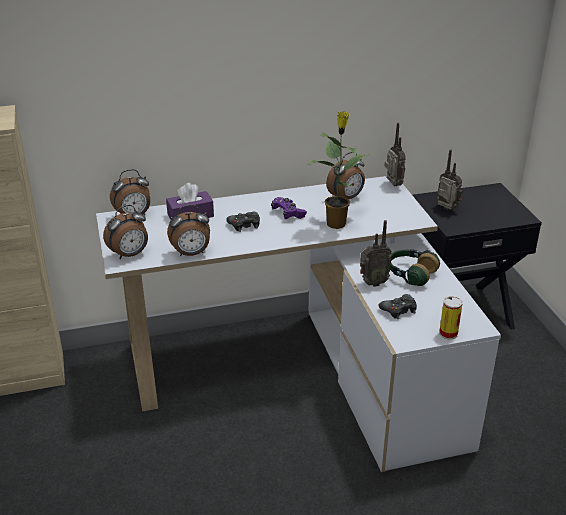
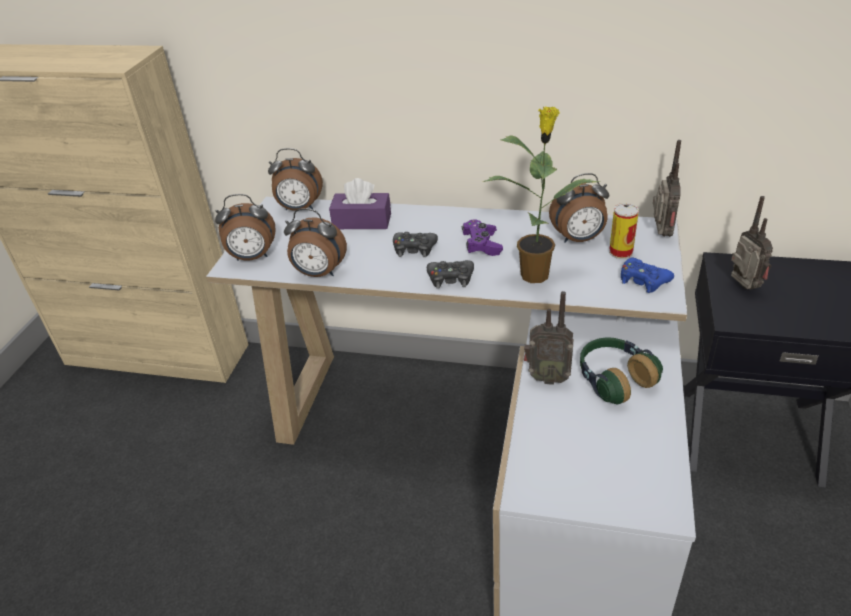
camera: 30 degrees right, 5 degrees up
black game controller [378,294,417,319] -> black game controller moved to [427,260,474,289]
can [439,296,463,339] -> can moved to [609,203,639,259]
none -> blue game controller [621,258,674,293]

